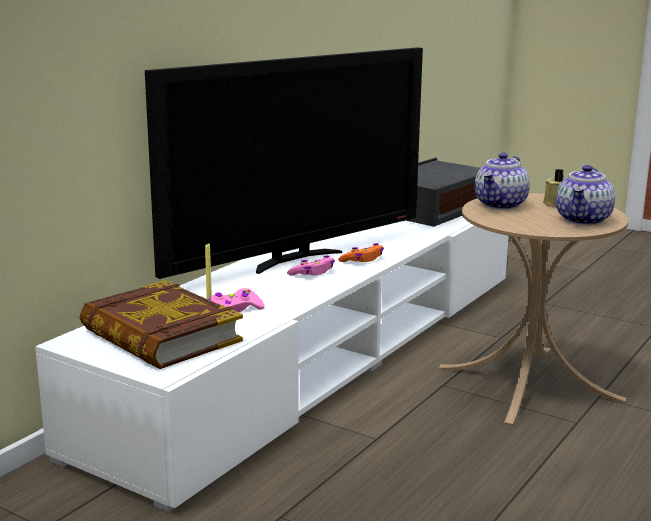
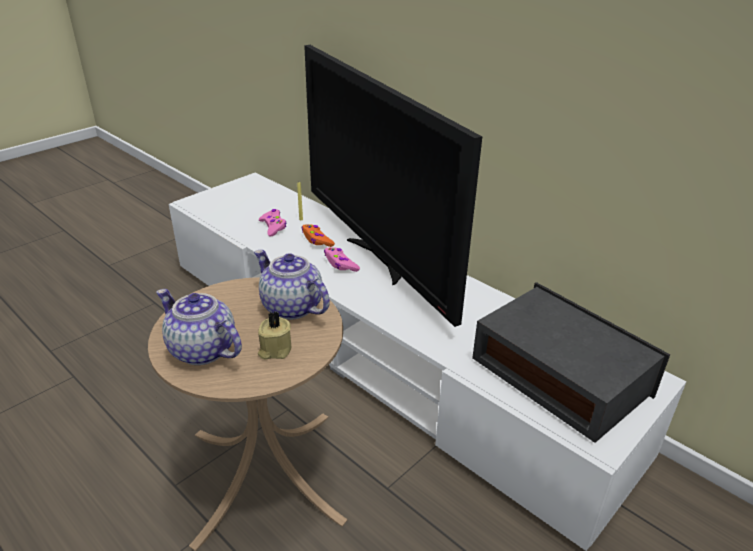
camera: 100 degrees right, 15 degrees up
book [80,281,243,369] -> none
orange game controller [338,243,384,262] -> orange game controller moved to [302,224,335,247]

